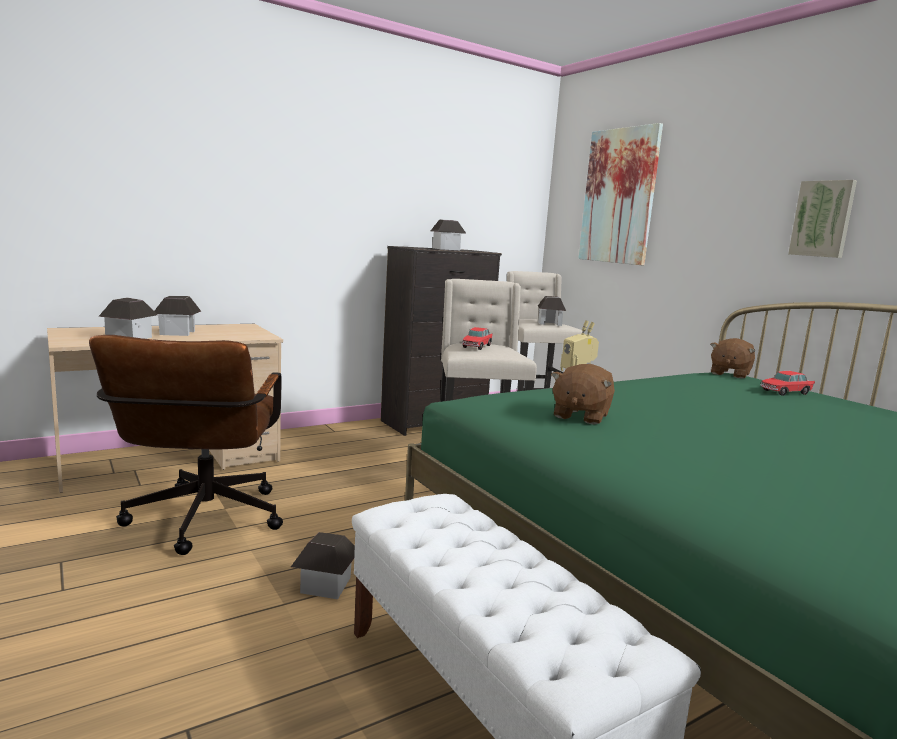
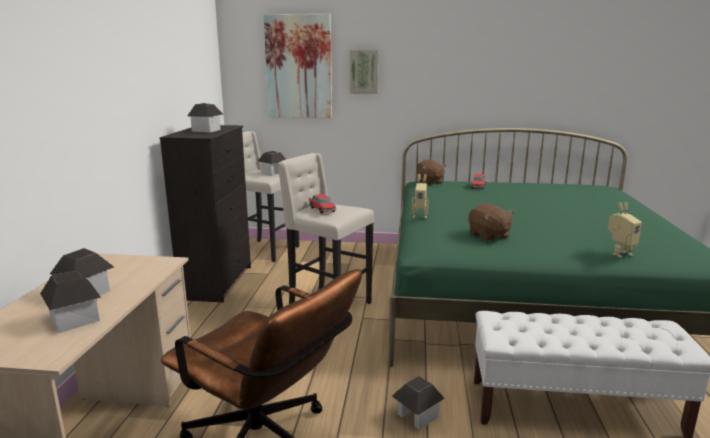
camera: 50 degrees left, 5 degrees up
picture [788,180,857,258] -> picture moved to [350,50,379,94]
none -> toy robot [608,202,642,258]

